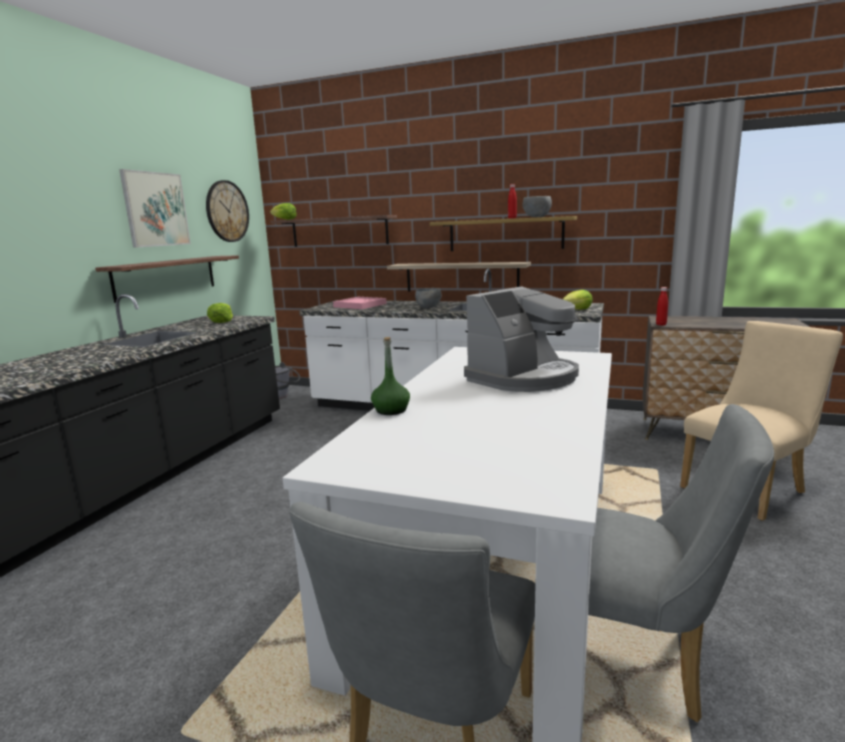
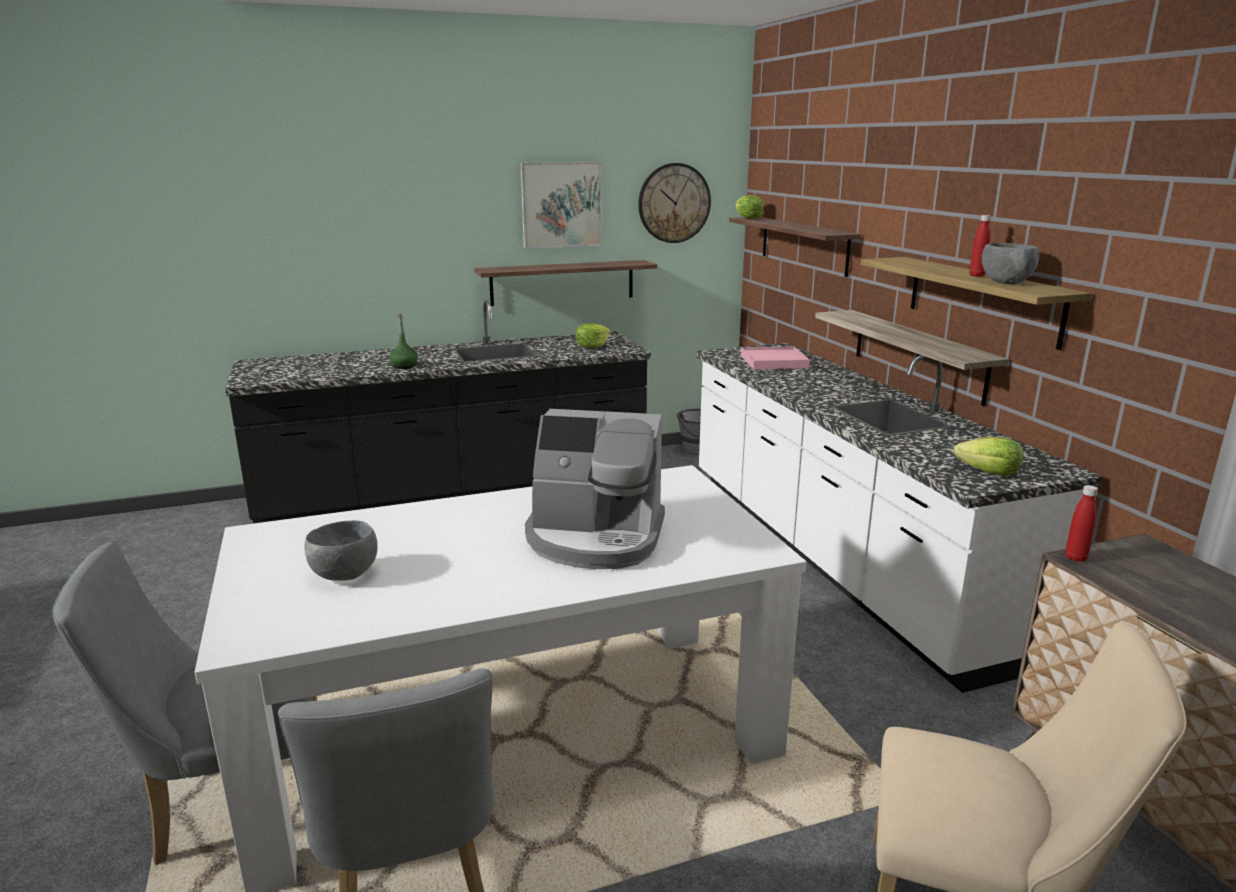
camera: 50 degrees right, 5 degrees up
green bottle [371,337,410,415] -> green bottle moved to [389,314,418,369]
grey bowl [415,288,441,308] -> grey bowl moved to [304,520,378,581]

